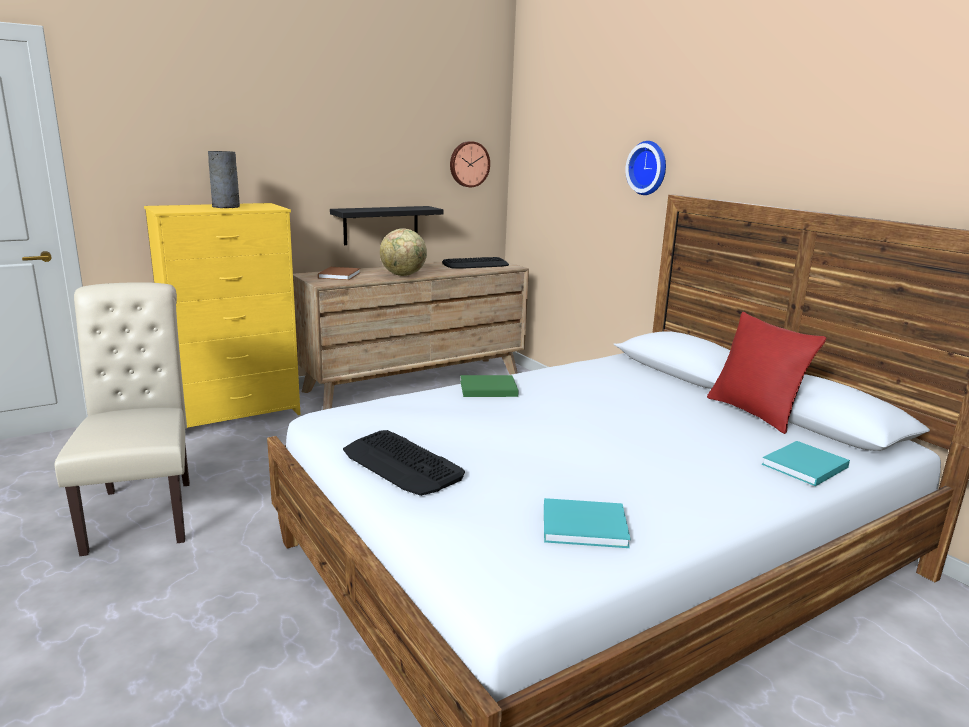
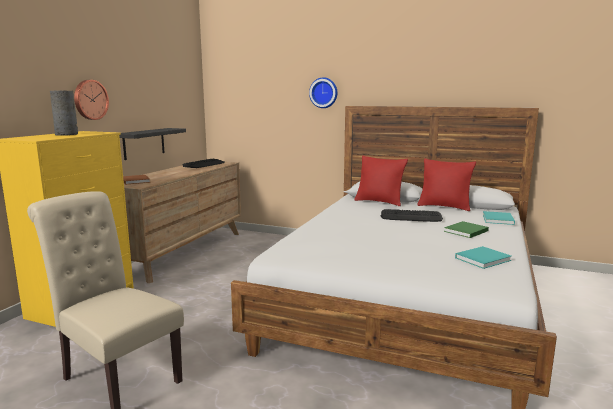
camera: 35 degrees left, 5 degrees down
keyboard [343,430,465,496] -> keyboard moved to [380,209,443,222]
globe [380,228,427,276] -> none
wall clock [450,141,490,187] -> wall clock moved to [74,80,109,120]
green book [460,375,519,397] -> green book moved to [444,221,489,238]
none -> red pillow [355,155,408,206]

